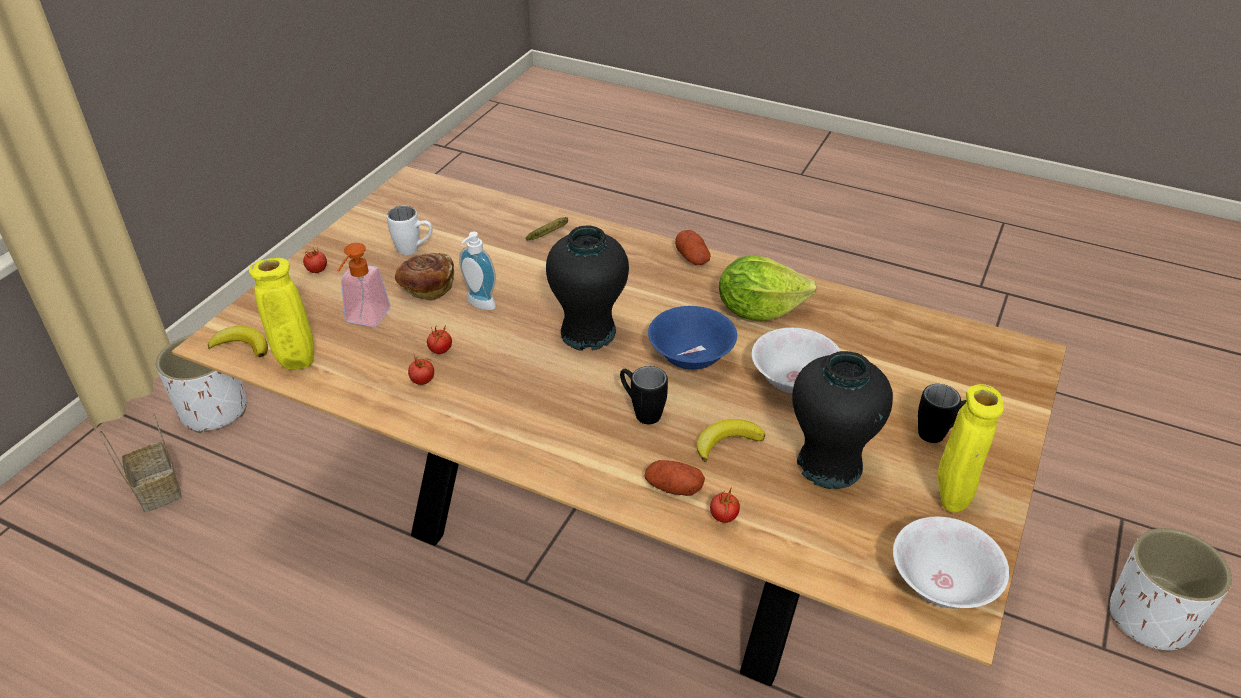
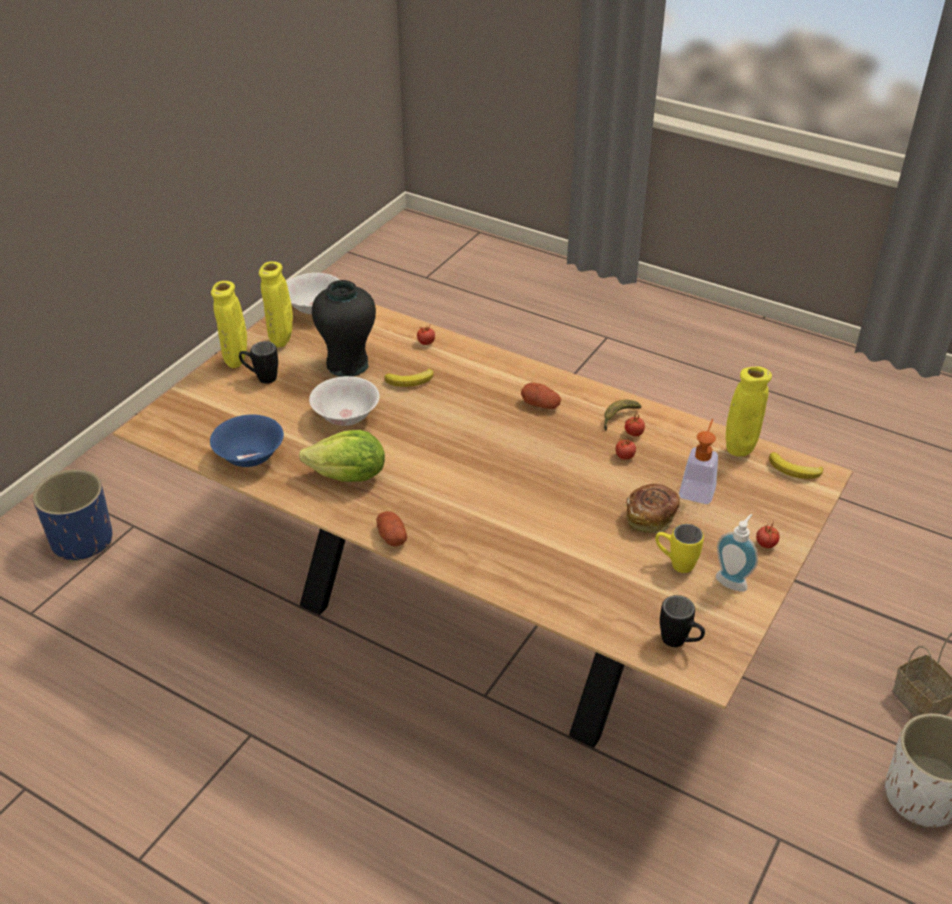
camera: 175 degrees left, 0 degrees up
white mug [387,206,432,255] -> yellow mug [655,524,704,573]
soap dispenser [459,232,496,310] -> soap dispenser moved to [716,514,758,592]
banana [526,217,568,240] -> banana moved to [604,400,642,431]
black vase [546,226,629,351] -> none
black mug [620,366,668,424] -> black mug moved to [660,595,705,647]
potato [645,460,705,496] -> potato moved to [521,383,561,409]
blue bowl [648,306,737,370] -> blue bowl moved to [210,415,284,467]
white planter [1109,528,1232,652] -> blue planter [33,469,112,562]
none -> yellow vase [211,281,247,368]

